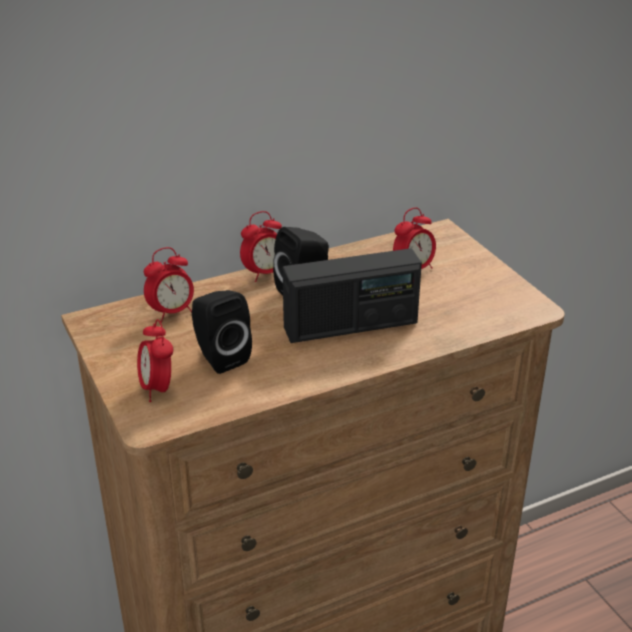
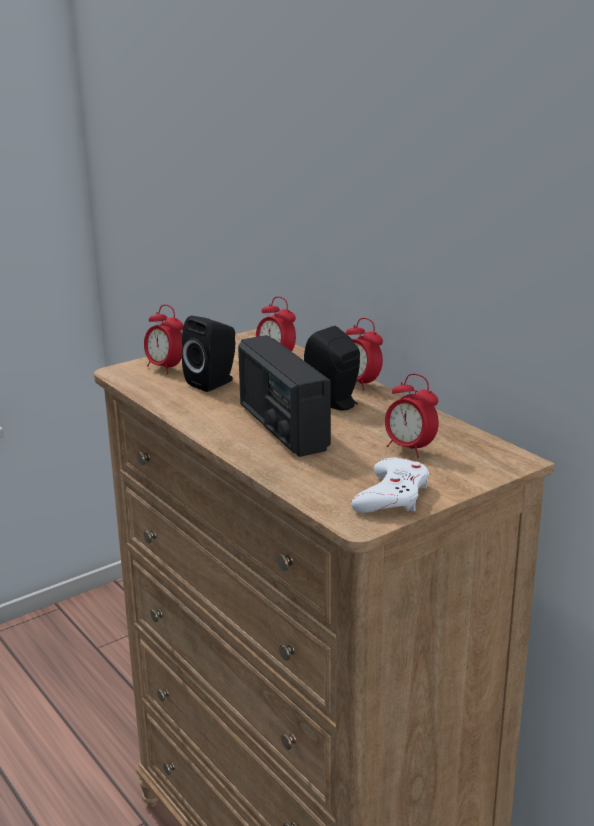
camera: 80 degrees right, 10 degrees down
alarm clock [137,319,173,402] -> alarm clock turned 105 degrees counterclockwise [144,305,183,374]
none -> white game controller [351,458,429,513]

